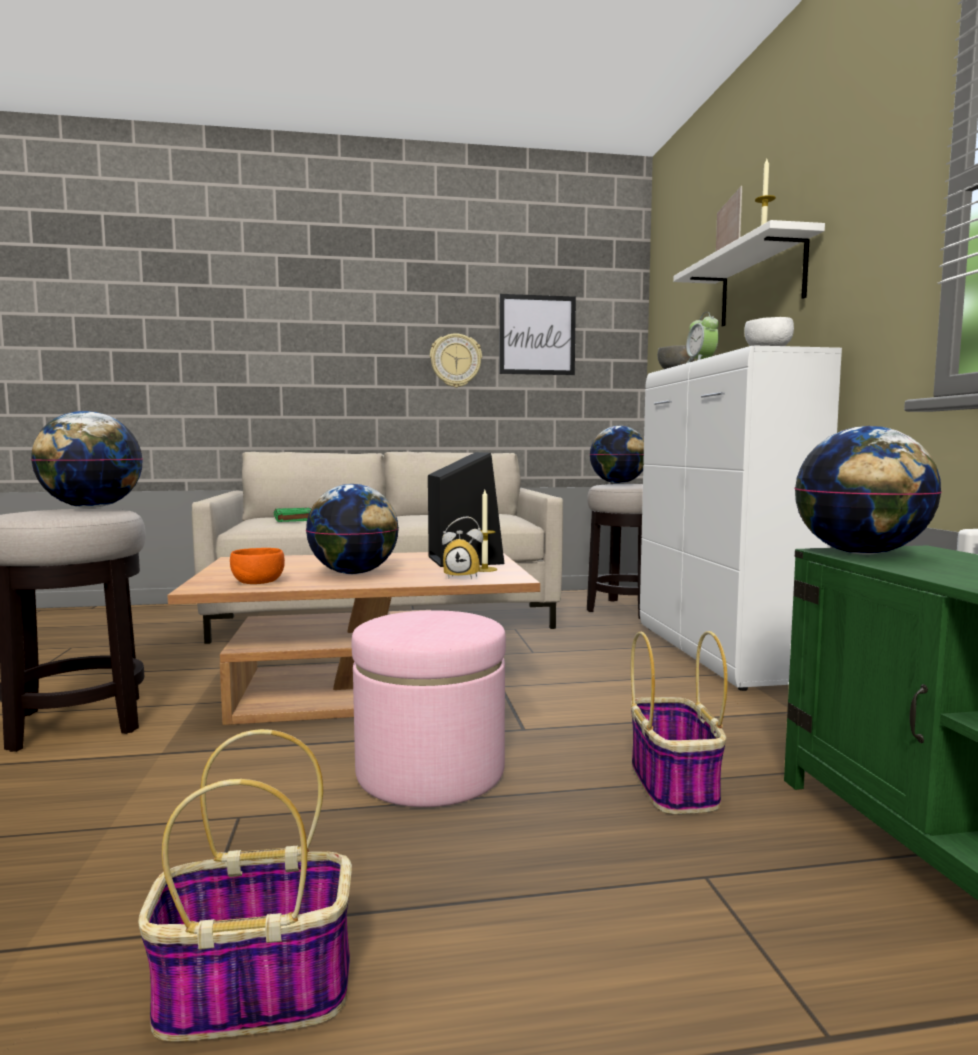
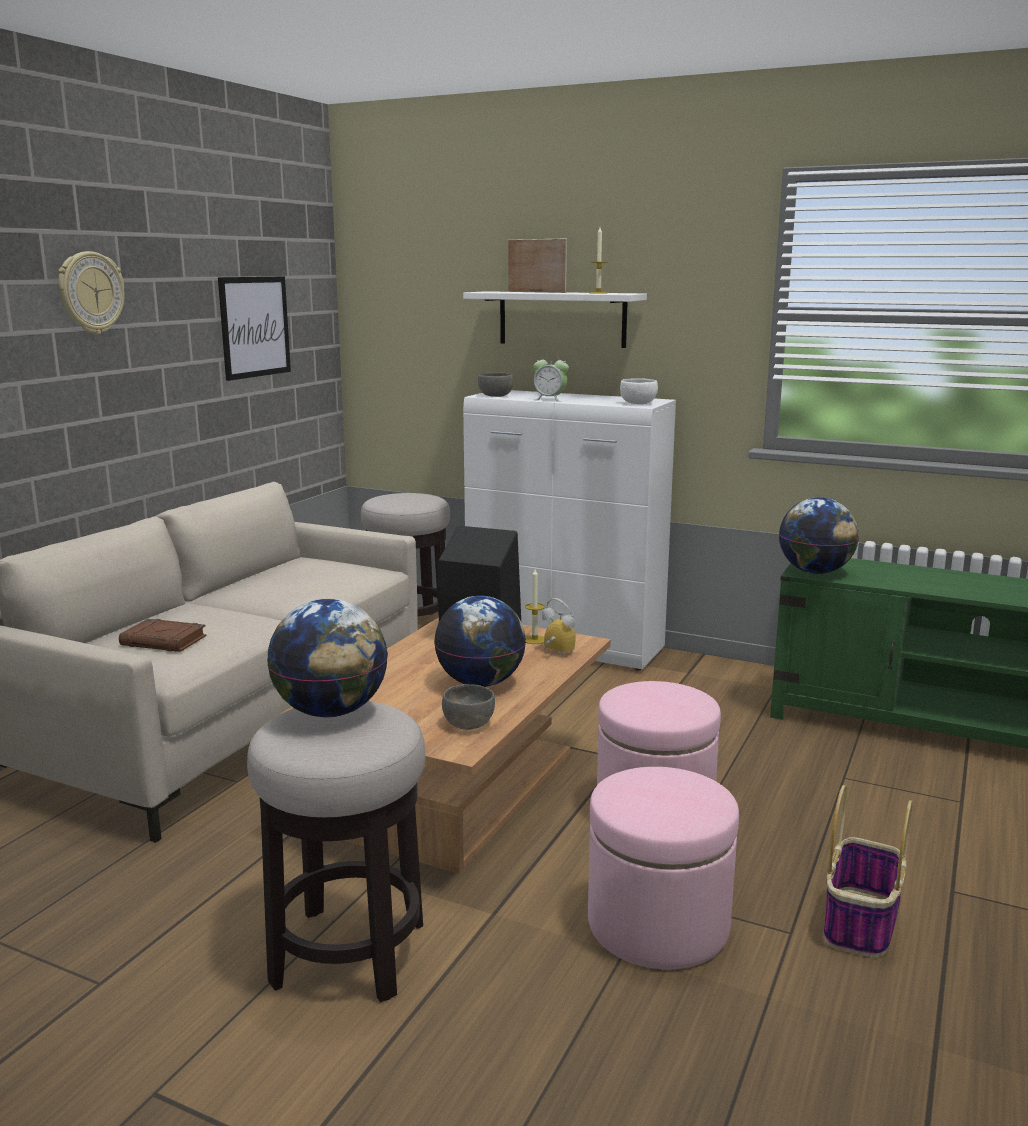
camera: 55 degrees left, 10 degrees up
orange bowl [230,548,285,584] -> grey bowl [442,684,495,730]
green book [274,508,311,522] -> brown book [119,619,206,652]
wall clock [430,333,482,388] -> wall clock moved to [58,251,124,334]
alarm clock [442,516,483,579] -> alarm clock turned 90 degrees counterclockwise [542,598,576,656]
globe [589,426,644,484] -> none
basket [631,631,728,814] -> none
none -> pink ottoman [588,767,739,969]

